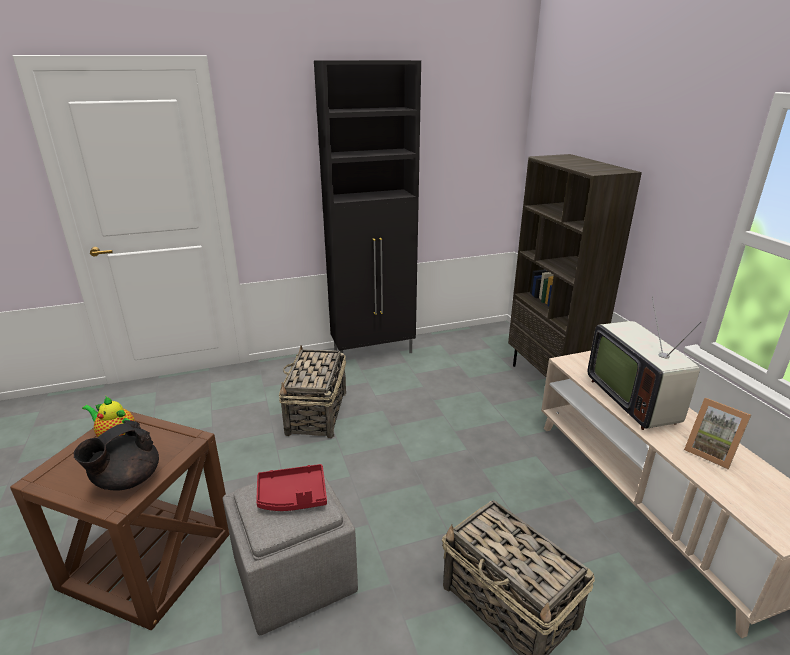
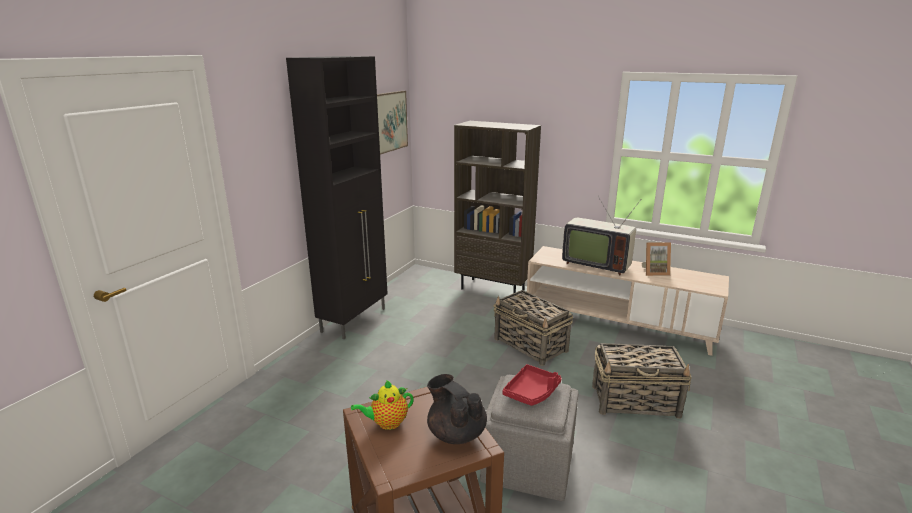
camera: 45 degrees left, 5 degrees down
black teapot [74,420,159,491] -> black teapot turned 150 degrees clockwise [427,374,487,444]
basket [279,346,346,438] -> basket moved to [493,290,573,366]
none -> picture [377,91,408,155]

